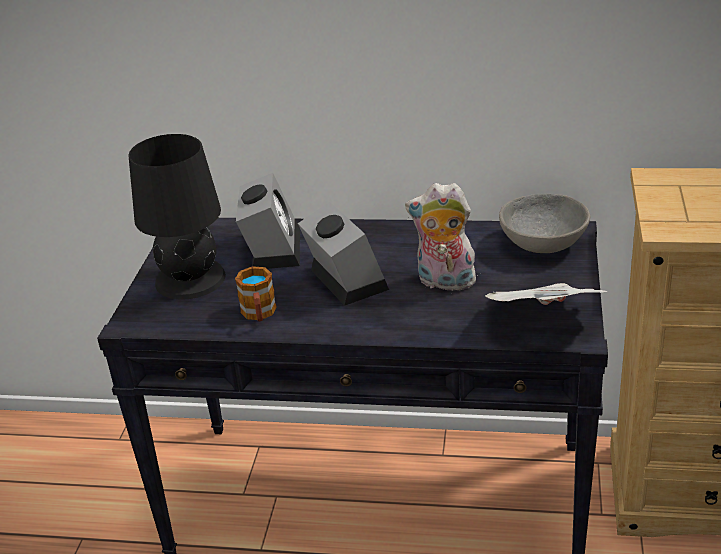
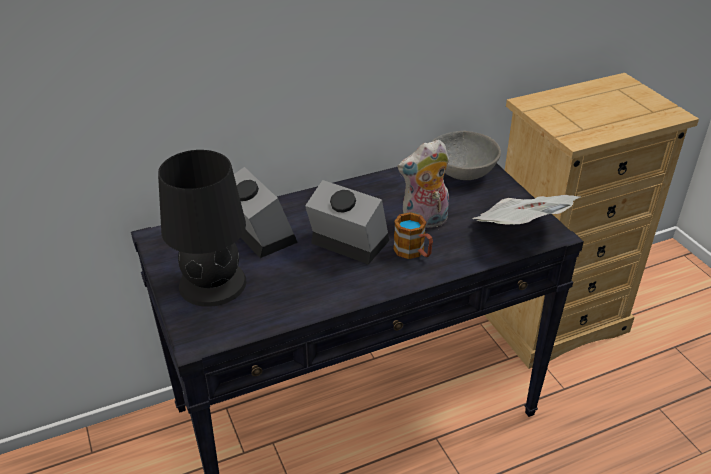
camera: 35 degrees left, 5 degrees up
mug [235,266,277,321] -> mug moved to [393,212,433,259]

